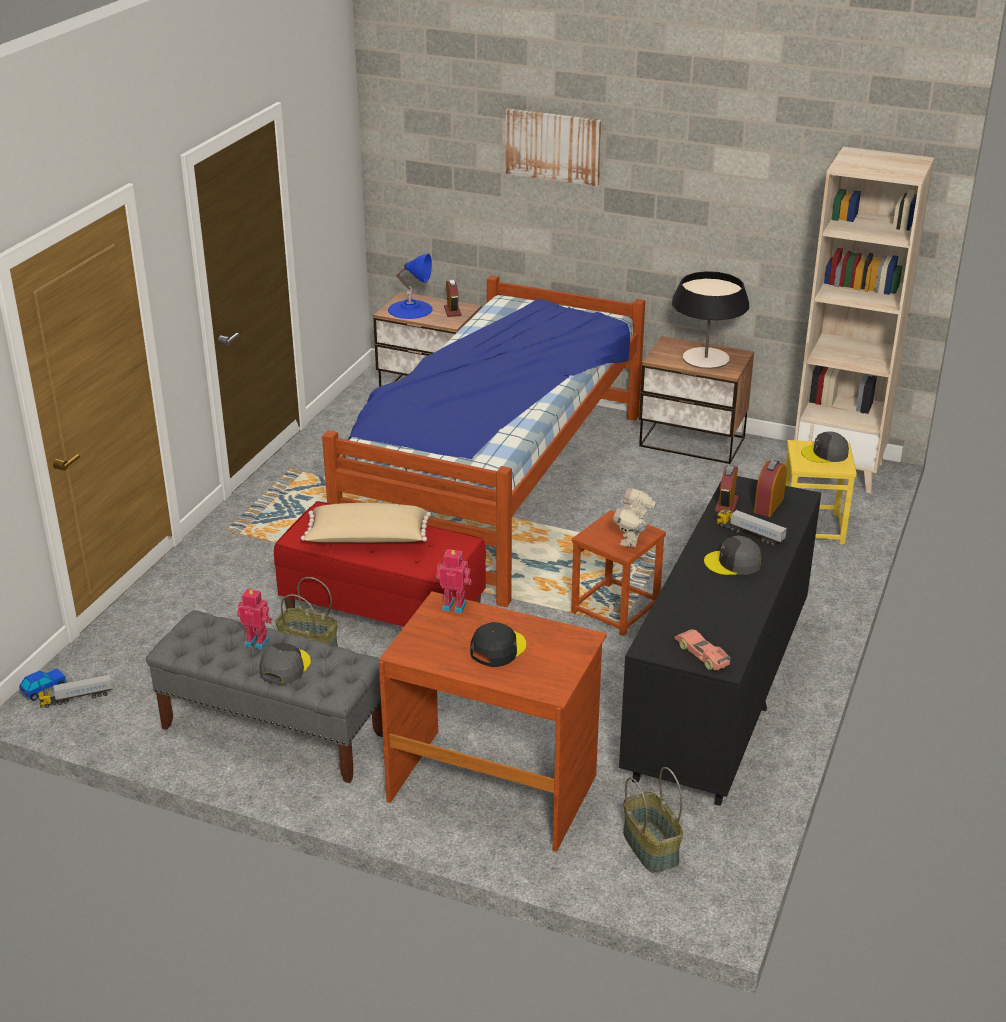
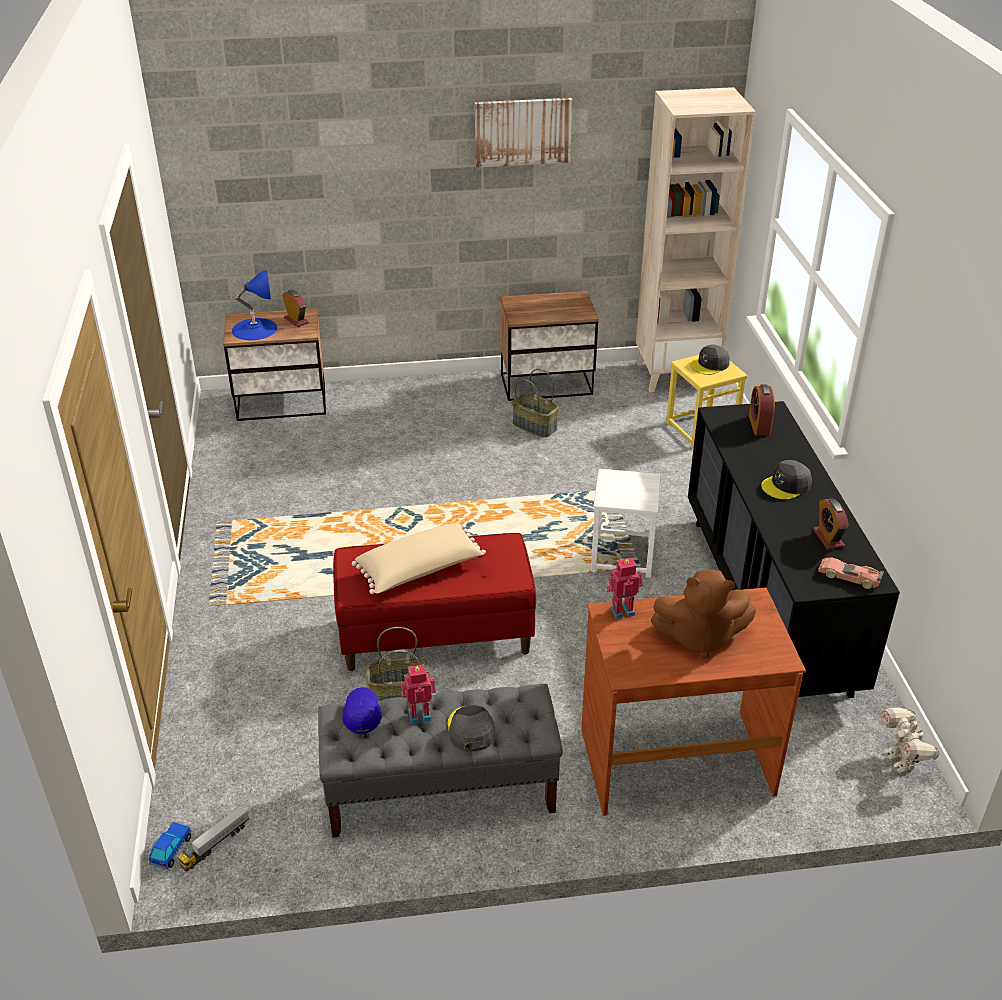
camera: 30 degrees left, 5 degrees up
bed [322,275,645,607] -> none
black cap [470,622,526,667] -> brown plush toy [651,570,756,659]
picture [506,109,601,186] -> picture moved to [475,98,572,167]
brown stool [571,510,666,636] -> white stool [591,469,661,578]
toy robot [612,488,657,547] -> toy robot moved to [880,707,940,773]
basket [623,767,683,873] -> basket moved to [512,369,559,438]
table lamp [672,271,749,369] -> none
alarm clock [715,465,739,513] -> alarm clock moved to [813,498,849,550]
toy truck [716,509,787,546] -> none
none -> blue cap [343,687,382,734]

